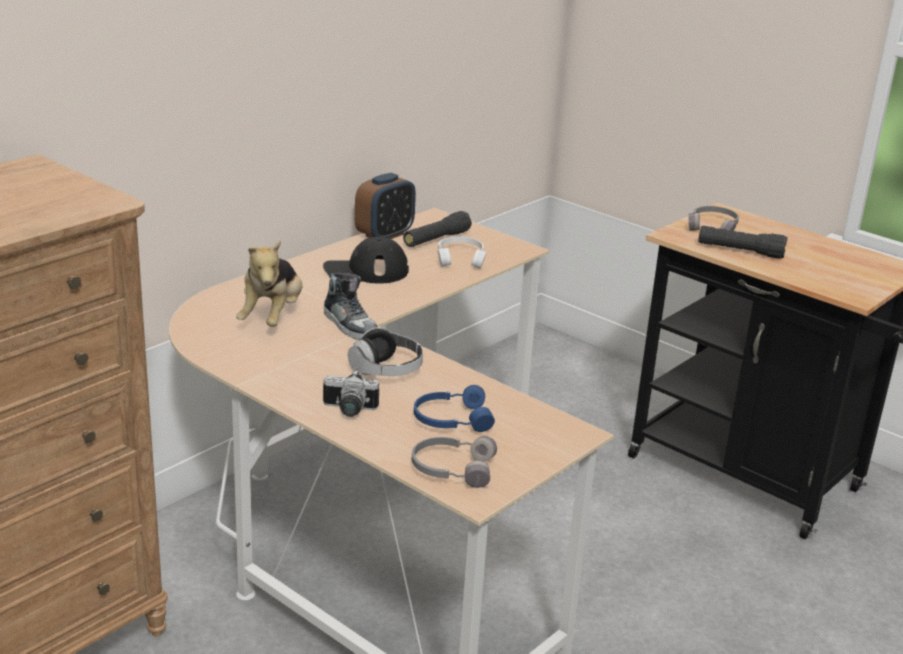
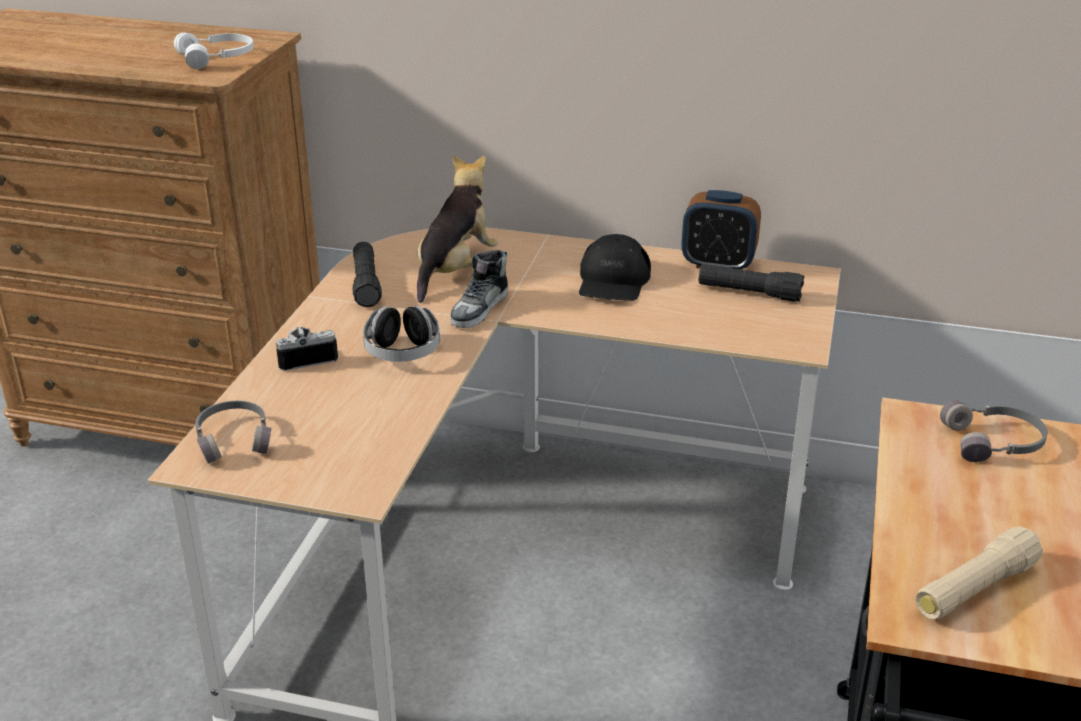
camera: 65 degrees right, 5 degrees up
plush toy [236,240,302,327] -> plush toy turned 135 degrees clockwise [417,155,498,303]
black cap [323,237,409,284] -> black cap turned 135 degrees counterclockwise [579,234,651,301]
camera [323,370,379,417] -> camera turned 90 degrees clockwise [276,327,338,371]
blue headphones [414,385,495,432] -> none
white headphones [438,236,486,269] -> white headphones moved to [174,33,254,69]
black flashlight [698,226,787,259] -> black flashlight moved to [352,242,382,307]
none -> beige flashlight [916,526,1043,619]

